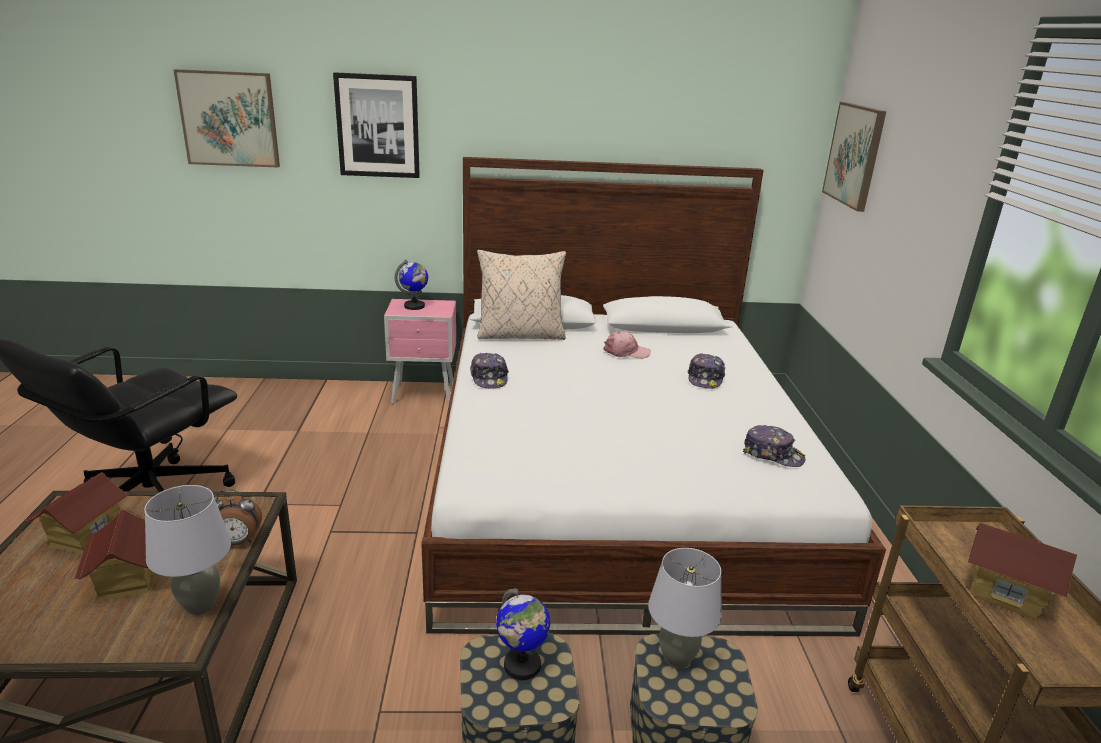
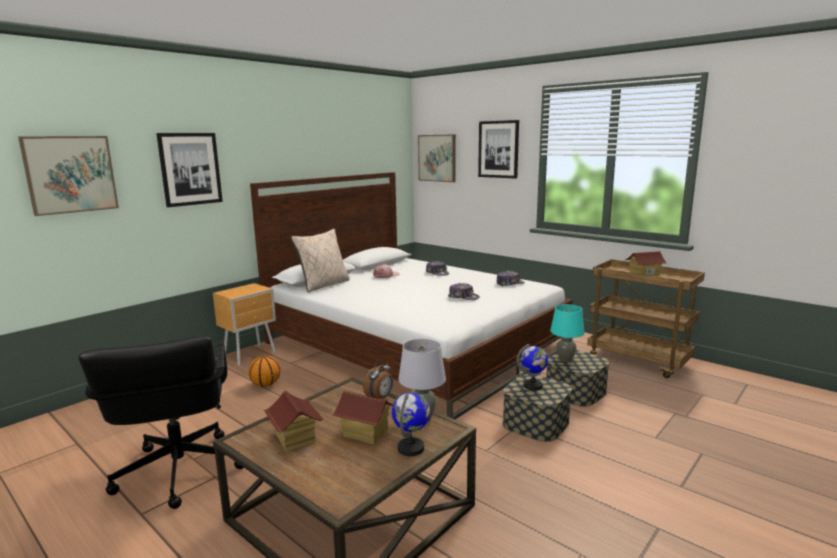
camera: 45 degrees left, 10 degrees down
pink nightstand [384,299,456,405] -> brown nightstand [213,283,276,366]
globe [395,260,428,310] -> globe moved to [392,392,430,456]
cap [470,353,509,388] -> cap moved to [448,283,480,300]
grey table lamp [648,548,722,669] -> turquoise table lamp [550,304,584,362]
none -> basketball [248,355,280,387]
none -> picture [478,120,519,178]

